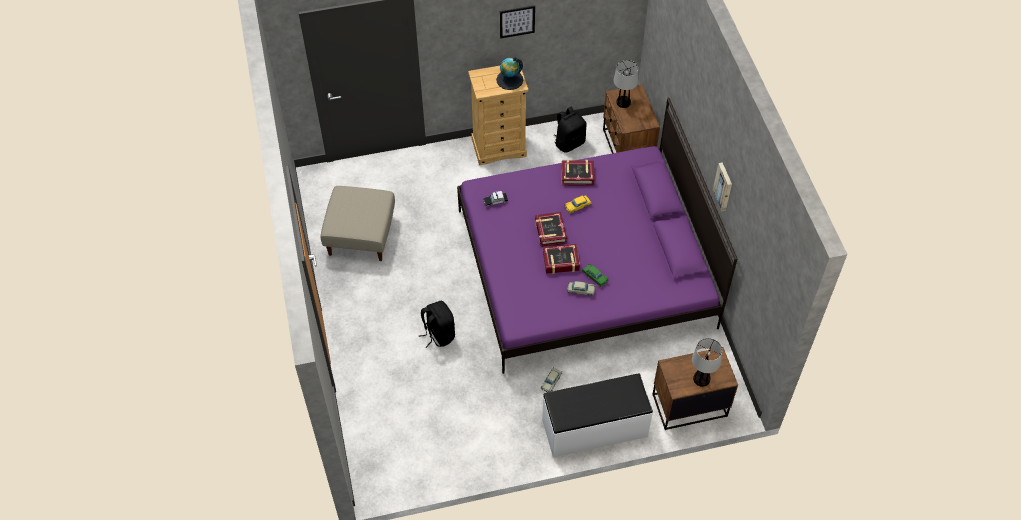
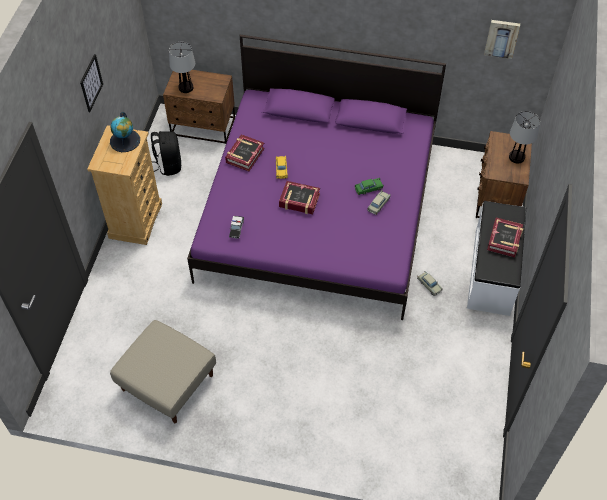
camera: 65 degrees left, 0 degrees up
black backpack [419,301,455,348] -> none
book [543,244,580,274] -> book moved to [487,218,523,257]
picture [713,162,732,211] -> picture moved to [484,20,520,59]

